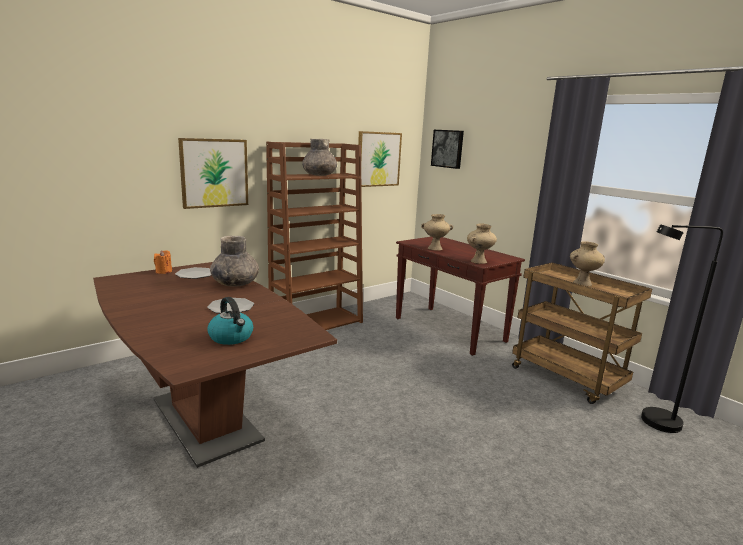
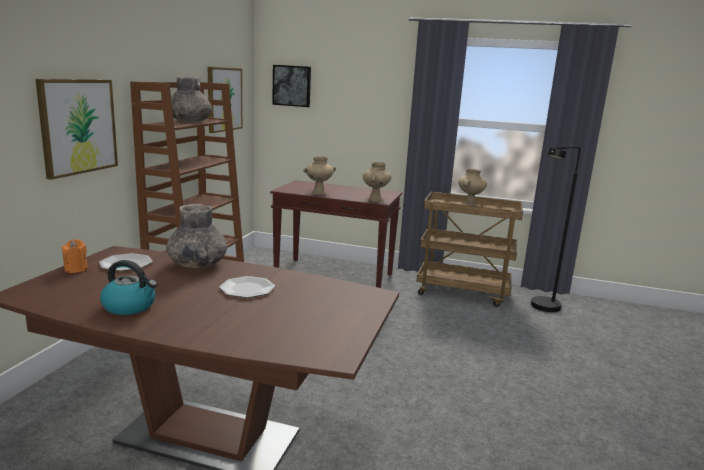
camera: 35 degrees left, 0 degrees up
kettle [207,297,253,345] -> kettle moved to [100,260,157,315]

